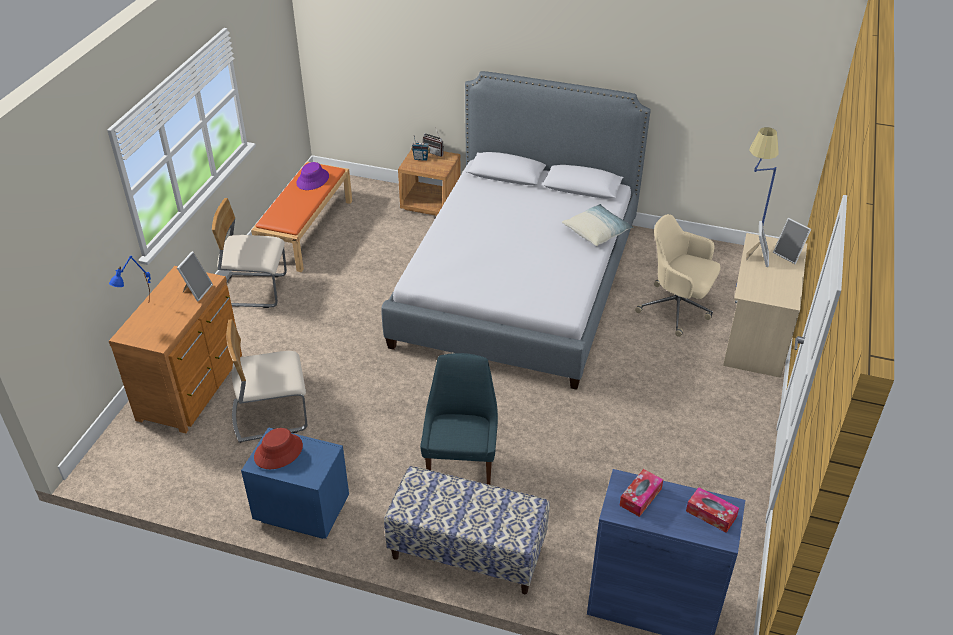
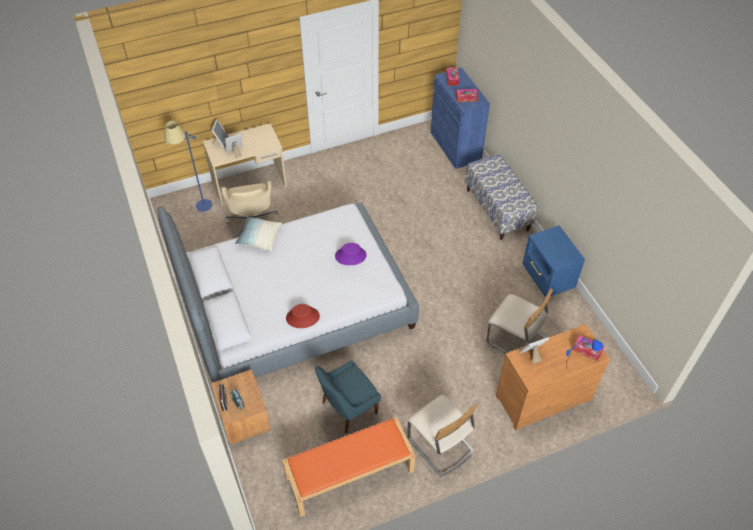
camera: 130 degrees left, 10 degrees up
red hat [254,428,303,469] -> red hat moved to [286,304,320,328]
purple hat [296,162,329,190] -> purple hat moved to [335,243,367,265]
blue chair [420,353,498,485] -> blue chair moved to [315,360,381,434]
none -> tissue box [573,335,604,361]

